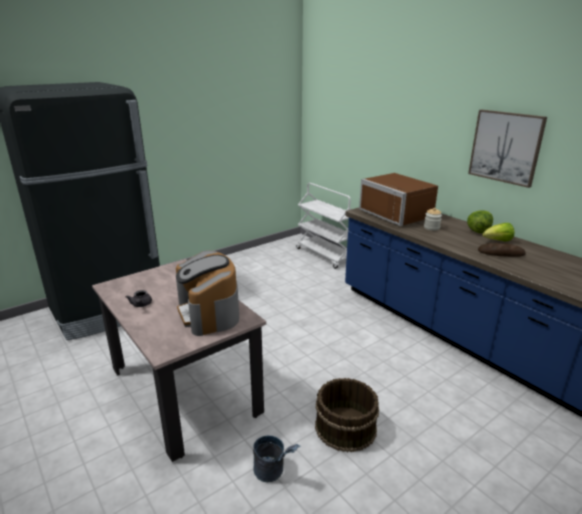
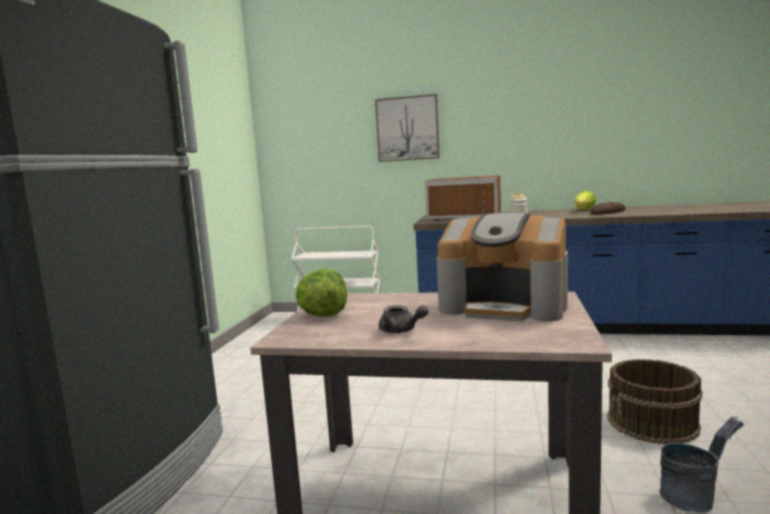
camera: 40 degrees left, 15 degrees down
lettuce [467,210,493,233] -> lettuce moved to [296,269,347,317]
picture [468,110,547,188] -> picture moved to [375,94,440,162]

